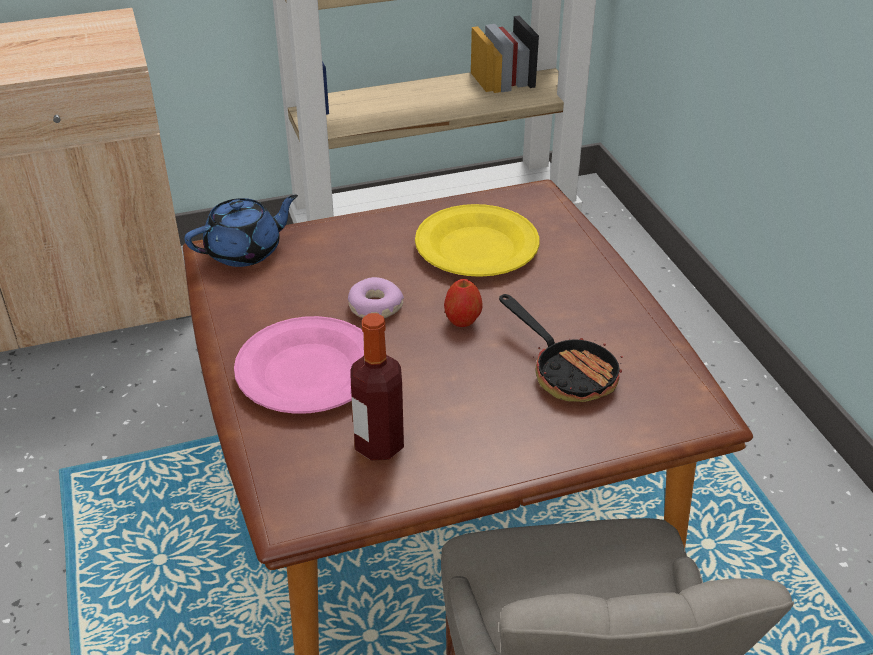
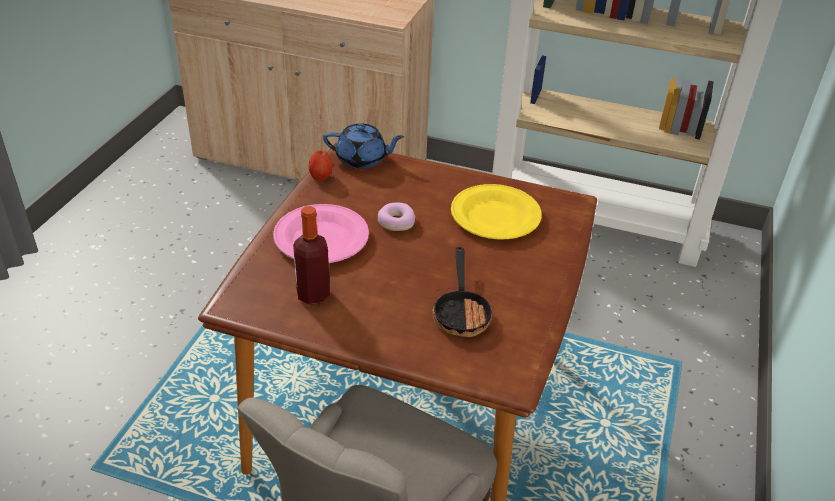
camera: 35 degrees right, 0 degrees up
apple [444,279,483,327] -> apple moved to [308,150,333,181]

